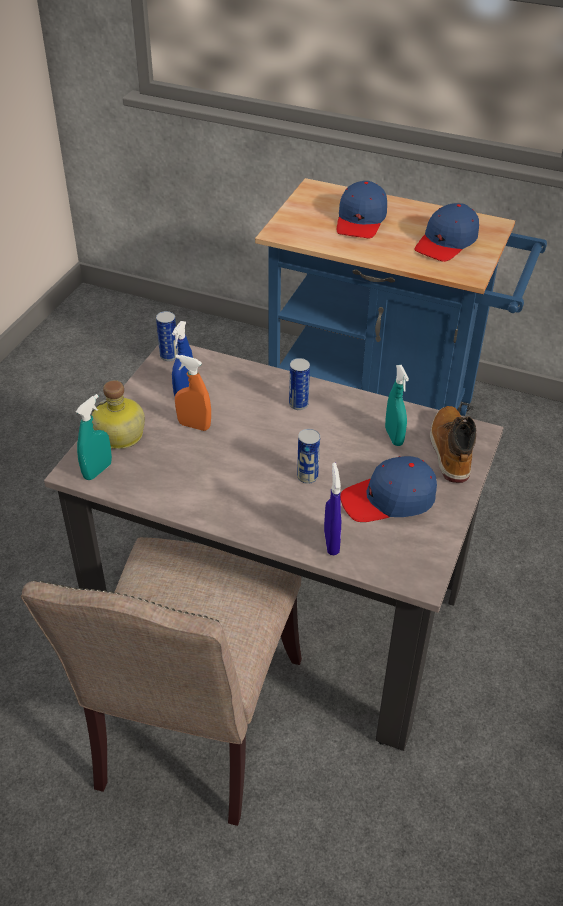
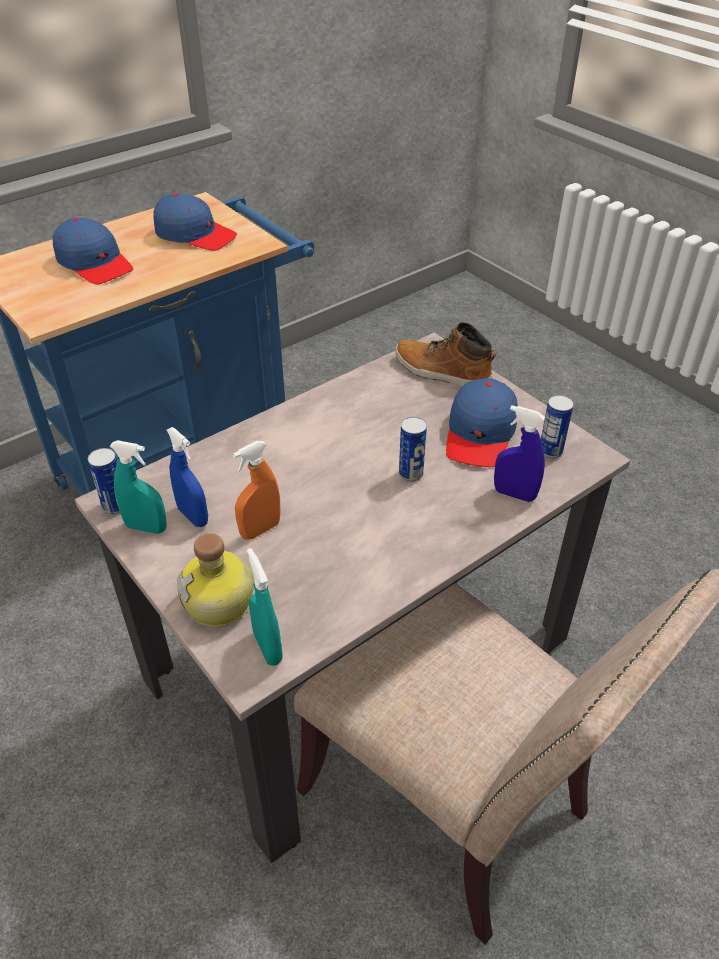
camera: 60 degrees left, 0 degrees up
can [289,358,310,410] -> can moved to [541,395,574,459]
turquoise spray bottle [385,365,409,446] -> turquoise spray bottle moved to [110,440,167,534]
blue cap [414,203,479,262] -> blue cap turned 45 degrees counterclockwise [153,193,237,250]

